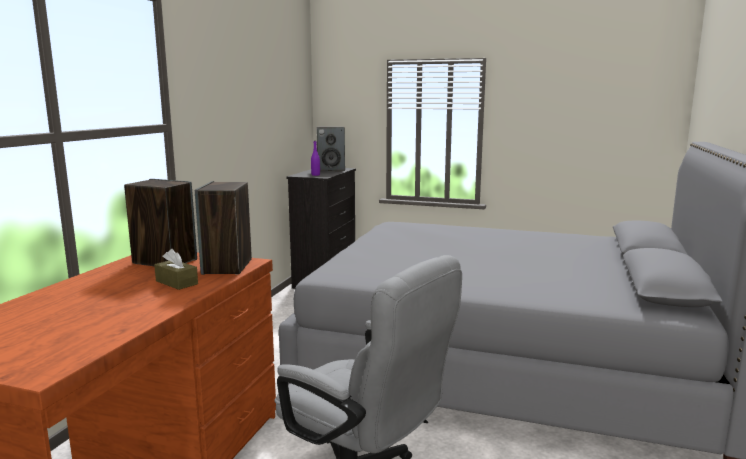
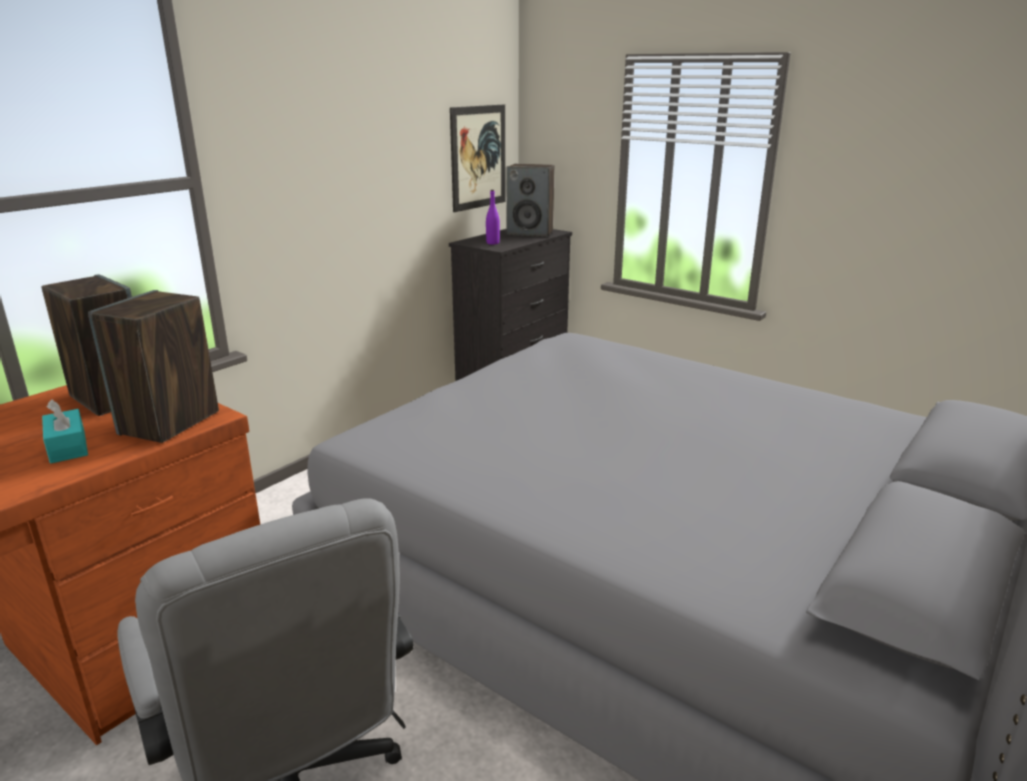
camera: 20 degrees right, 10 degrees up
brown tissue box [154,249,198,290] -> turquoise tissue box [42,399,88,463]
none -> picture [450,105,506,212]

